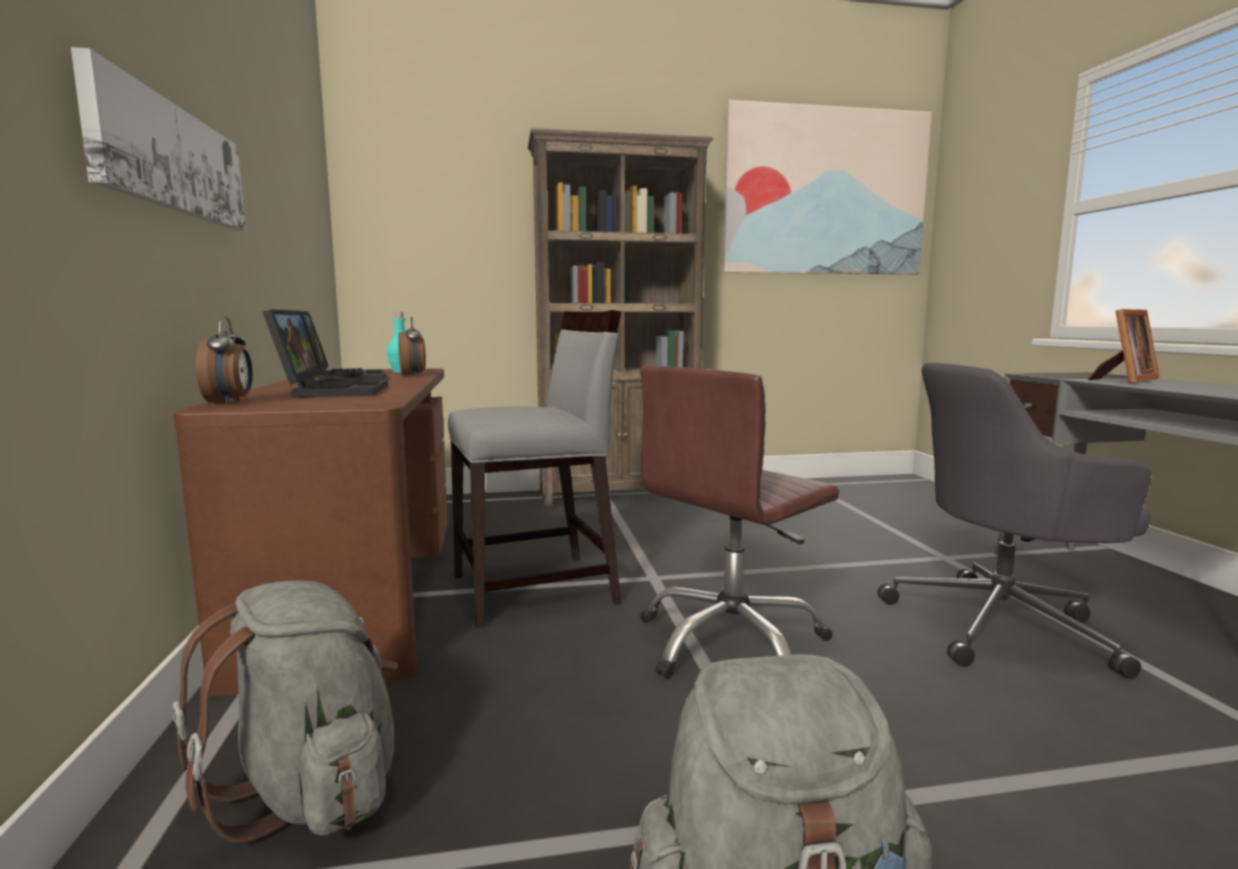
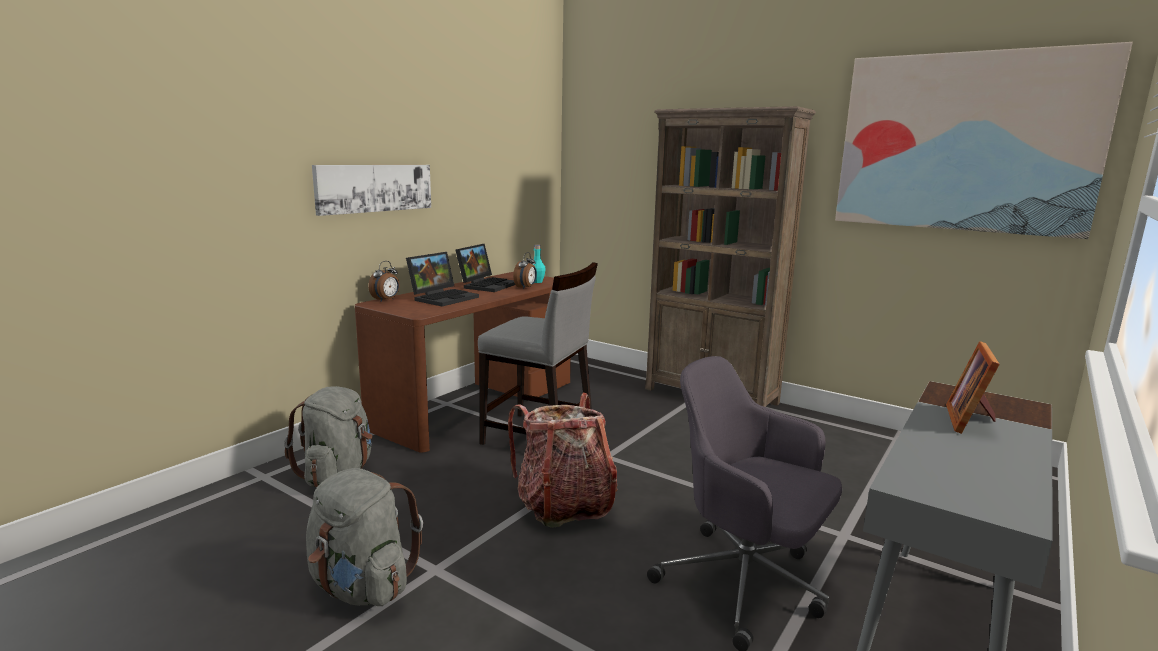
camera: 45 degrees right, 5 degrees up
brown office chair [640,366,839,679] -> backpack [508,393,618,528]
picture frame [1088,309,1160,383] -> picture frame turned 105 degrees clockwise [946,341,1000,434]

